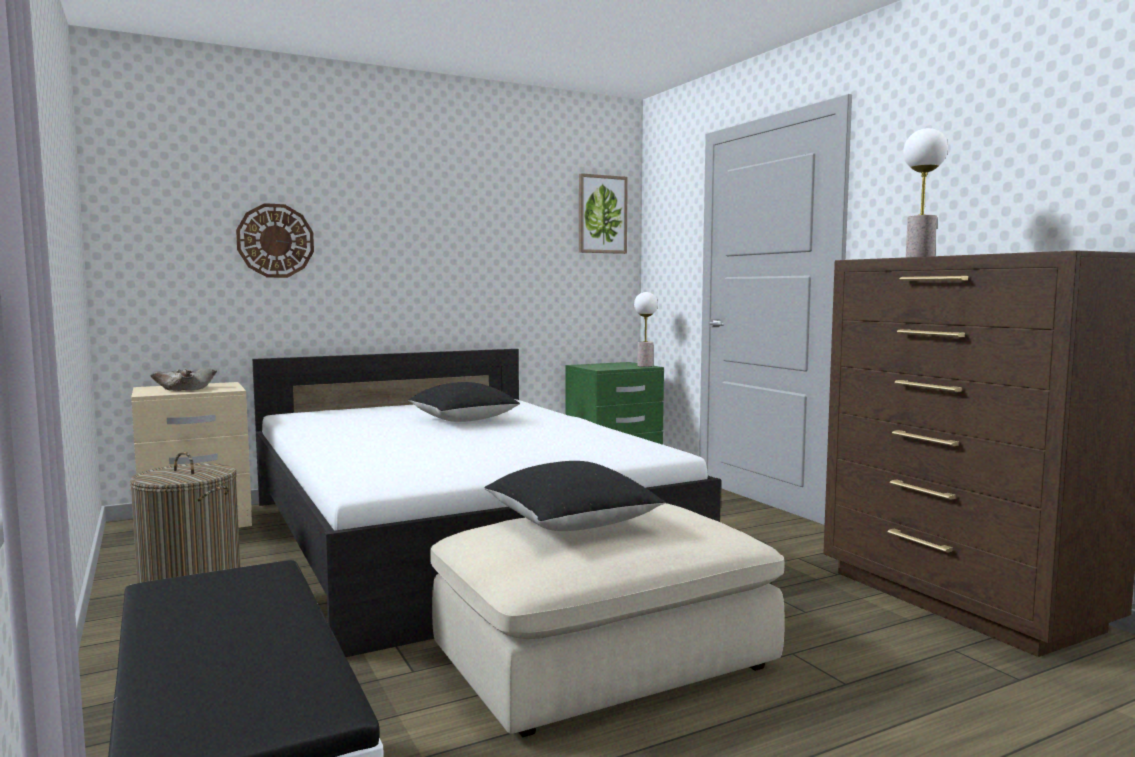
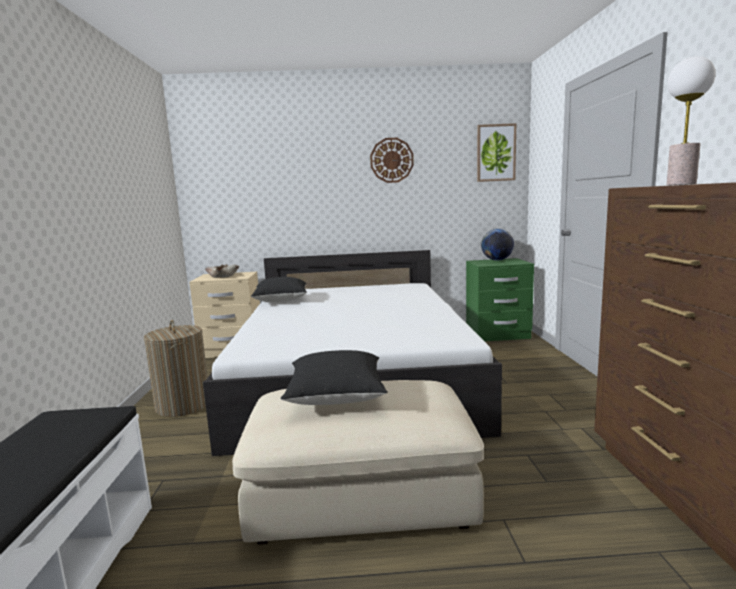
camera: 25 degrees right, 5 degrees up
wall clock [236,203,314,278] -> wall clock moved to [370,138,414,183]
black pillow [408,382,520,422] -> black pillow moved to [251,277,307,302]
table lamp [634,292,658,367] -> none
none -> globe [481,229,514,261]

